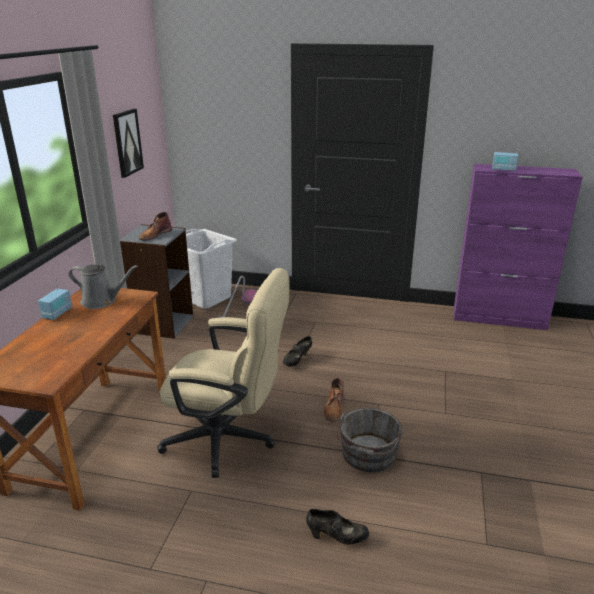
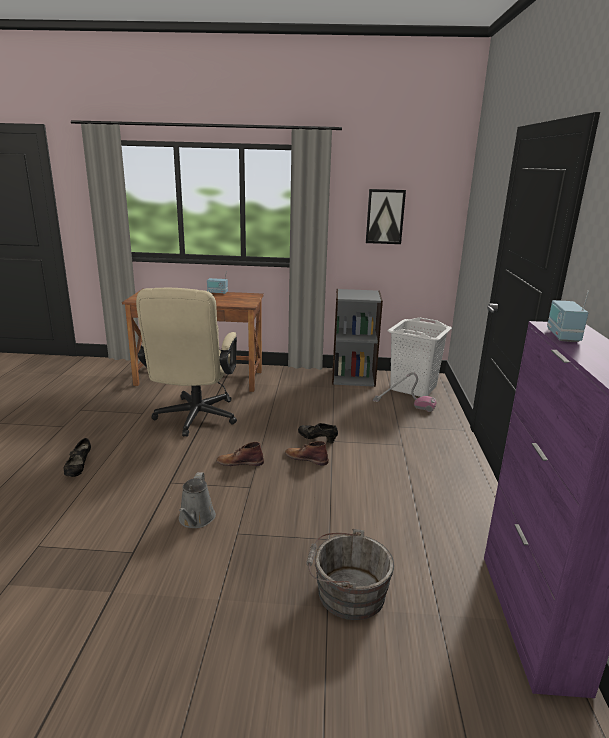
camera: 80 degrees right, 5 degrees down
grey watering can [69,264,138,309] -> grey watering can moved to [179,472,216,528]
brown boot [138,212,172,241] -> brown boot moved to [285,441,329,465]
grey bucket [337,408,403,473] -> grey bucket moved to [306,529,394,620]

